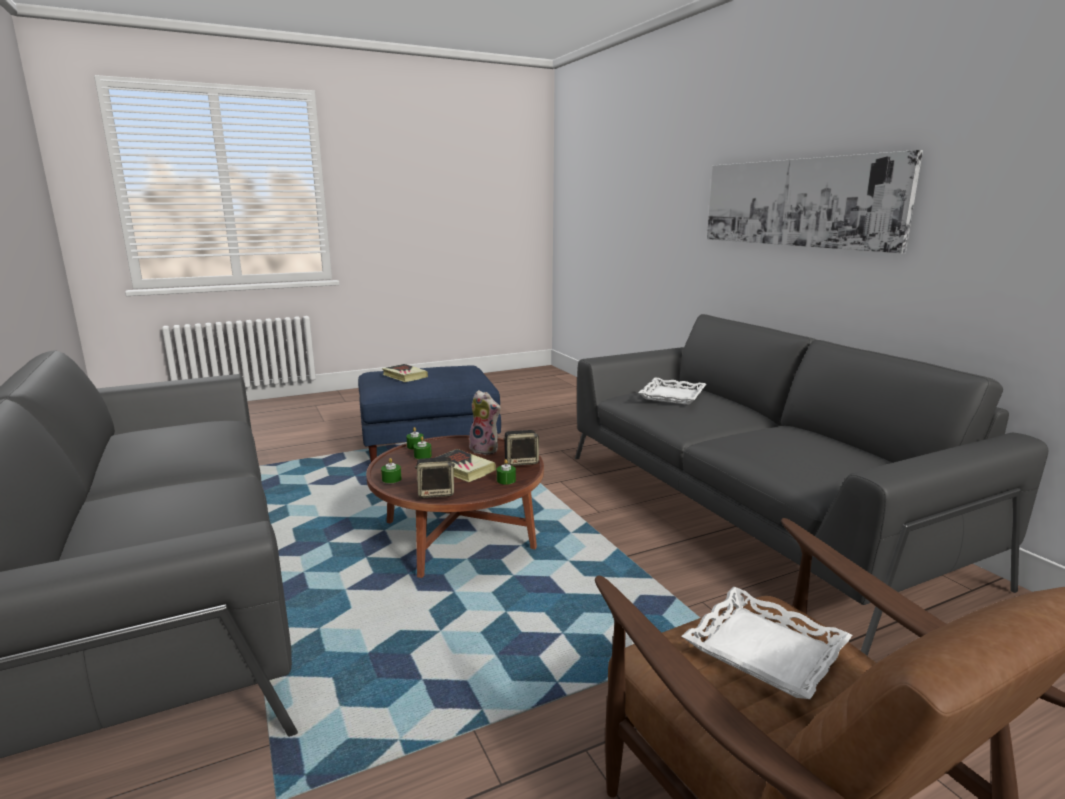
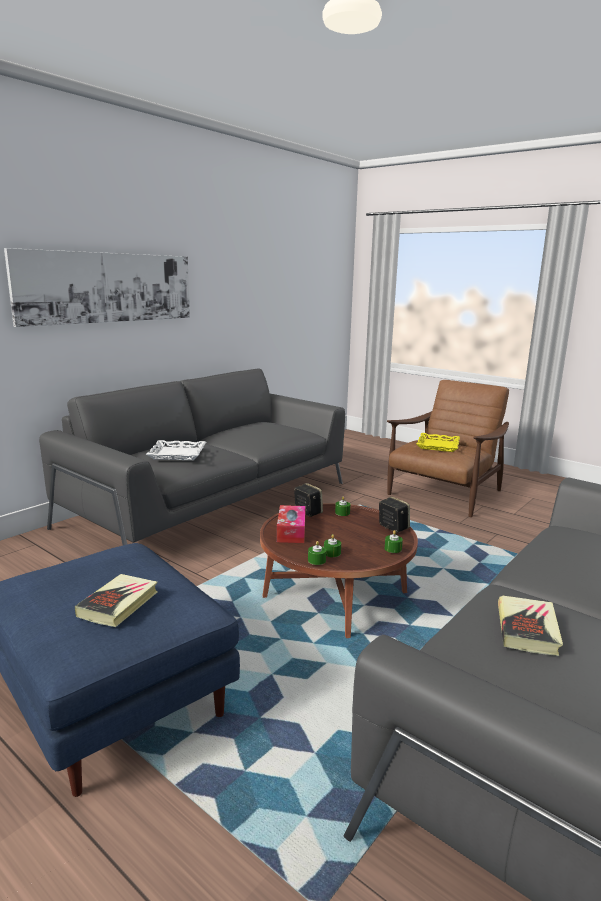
camera: 115 degrees left, 0 degrees up
book [435,449,496,482] -> book moved to [498,595,563,656]
plush toy [469,390,501,455] -> tissue box [277,505,306,543]
white tray [681,587,852,699] -> yellow tray [416,433,460,452]

